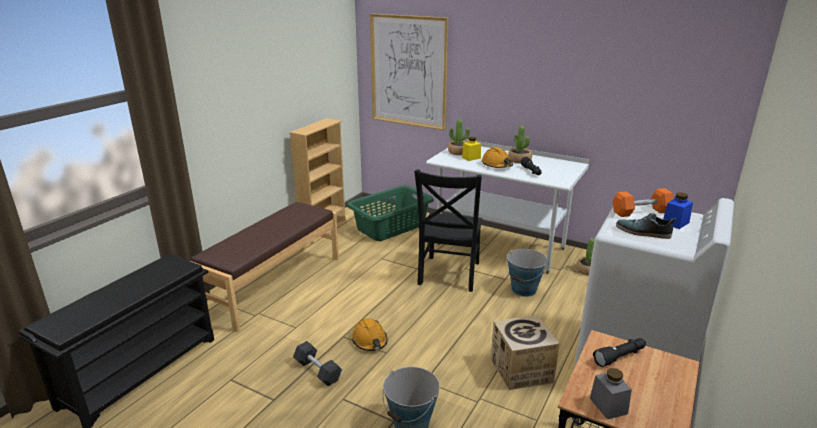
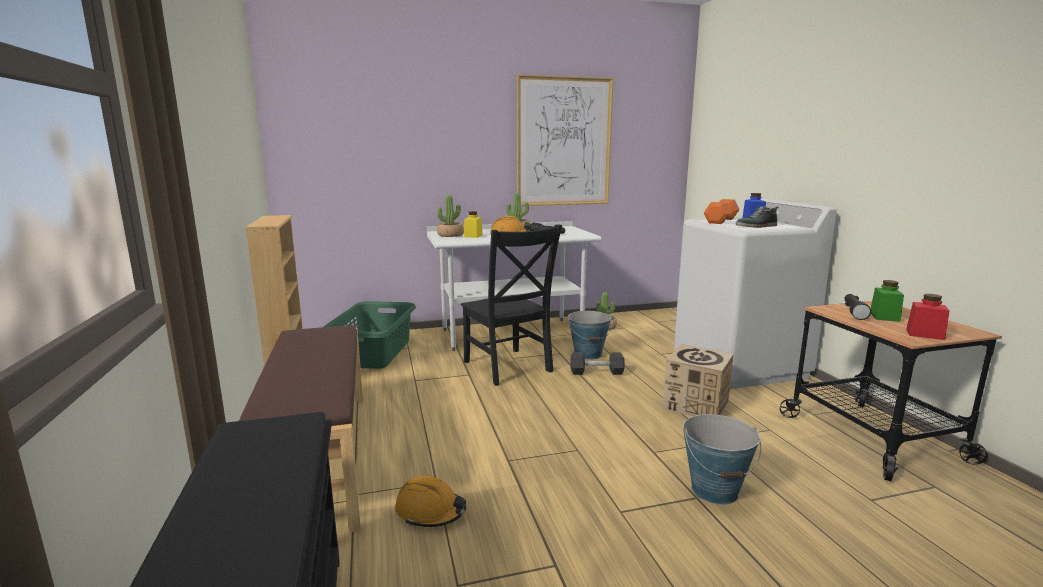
camera: 45 degrees left, 10 degrees down
black dumbbell [293,341,342,386] -> black dumbbell moved to [570,352,625,375]
orange hard hat [352,318,388,351] -> orange hard hat moved to [395,476,466,527]
picture [370,13,448,130] -> picture moved to [517,75,613,206]
grey jar [590,368,632,420] -> red jar [906,294,950,340]
none -> green jar [871,280,904,322]

